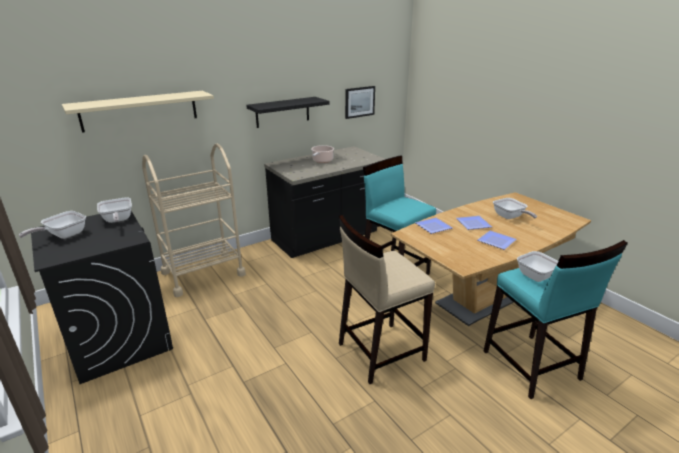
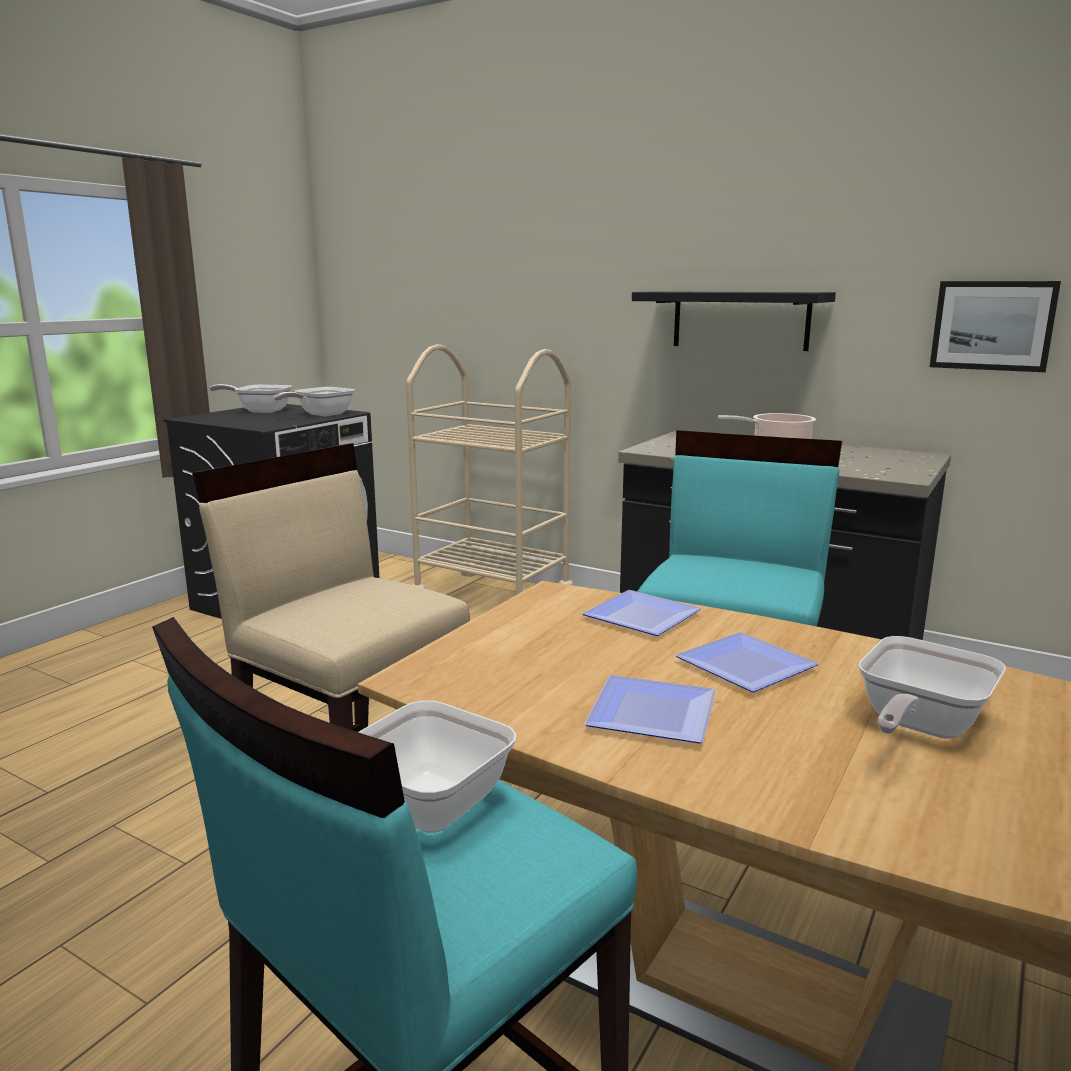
camera: 65 degrees right, 10 degrees down
beige shelf [62,91,214,133] -> none

